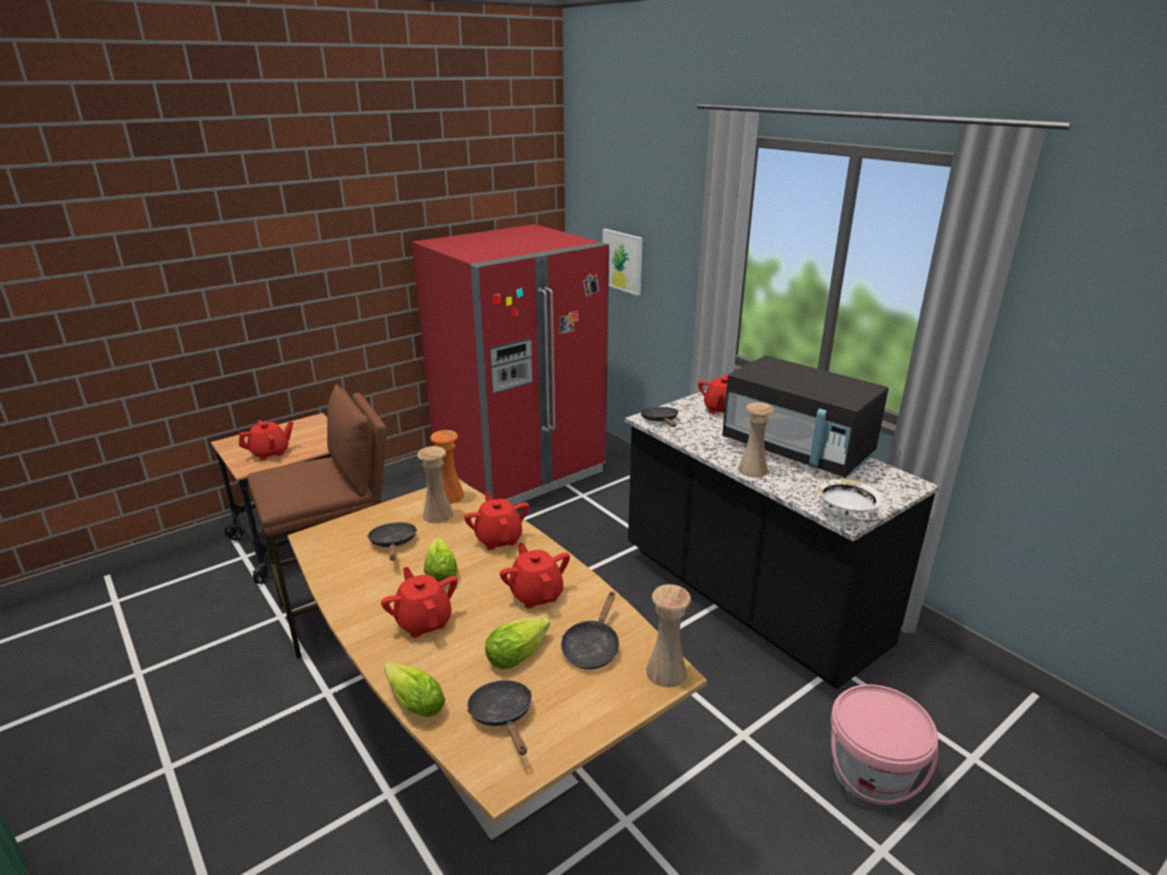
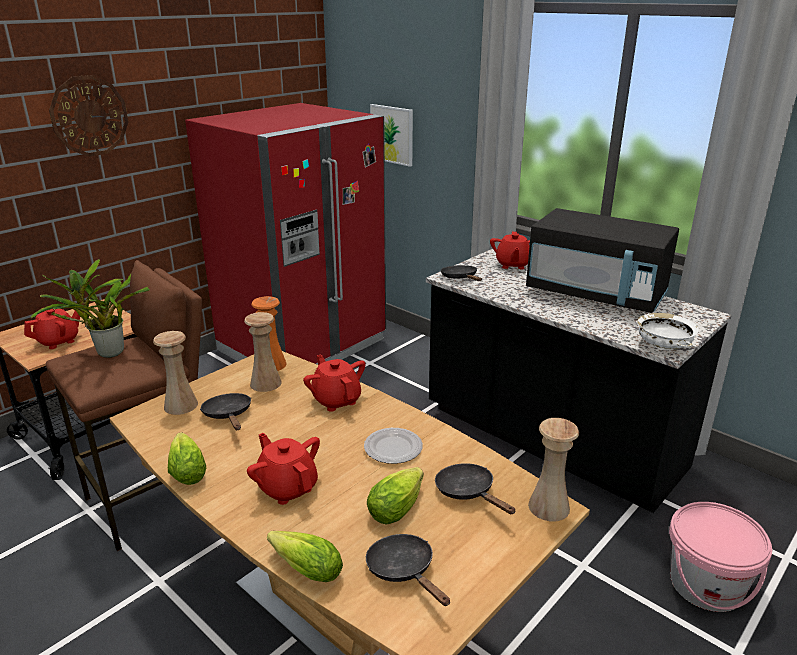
camera: 10 degrees left, 0 degrees up
lettuce [424,537,457,582] -> lettuce moved to [168,432,206,485]
red teapot [500,542,570,609] -> plate [364,428,423,464]
black frying pan [561,591,619,669] -> black frying pan turned 135 degrees clockwise [435,463,516,514]
beige vase [738,402,774,478] -> beige vase moved to [153,331,198,415]
none -> potted plant [31,259,149,358]
none -> wall clock [49,75,128,157]

